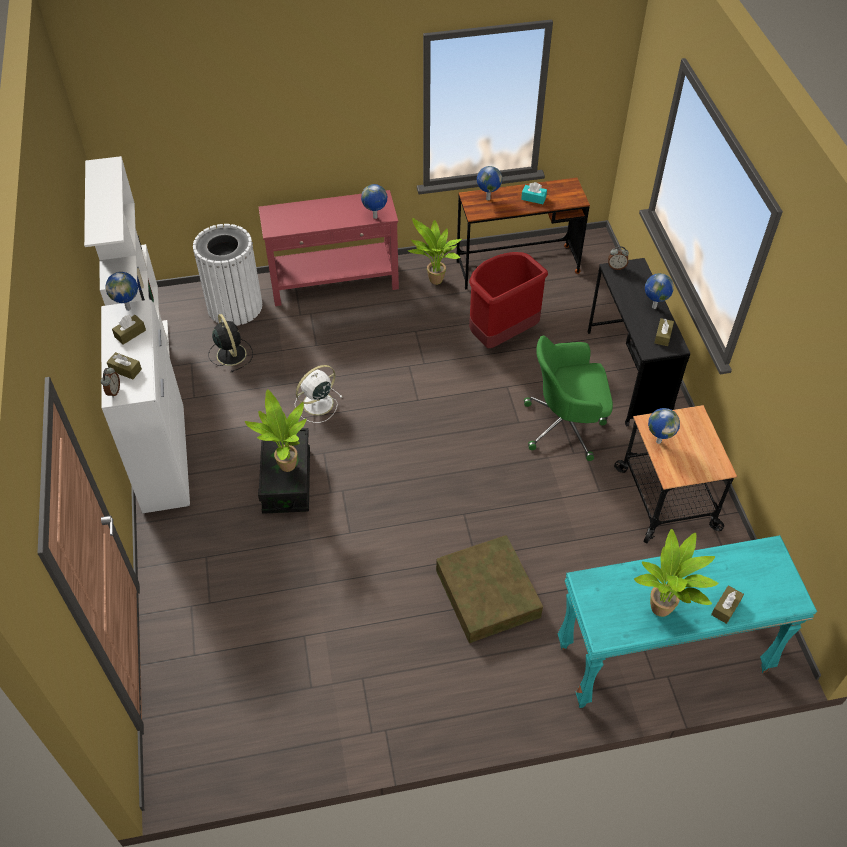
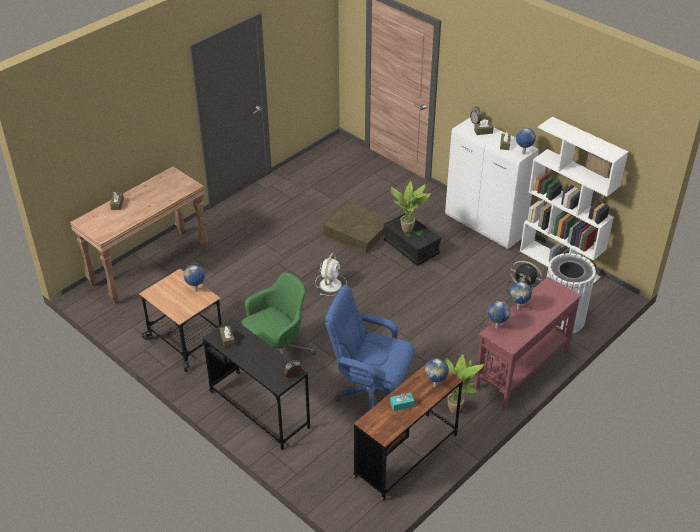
camera: 145 degrees right, 10 degrees down
white fan [295,365,342,423] -> white fan moved to [315,253,347,296]
brown storage box [436,535,543,643] -> brown storage box moved to [323,201,392,254]
red trash can [469,252,548,349] -> blue office chair [325,285,415,410]
turquoise console table [558,535,817,708] -> brown console table [70,167,208,305]
potted plant [634,529,719,617] -> none
globe [645,273,674,309] -> globe moved to [510,282,532,310]

